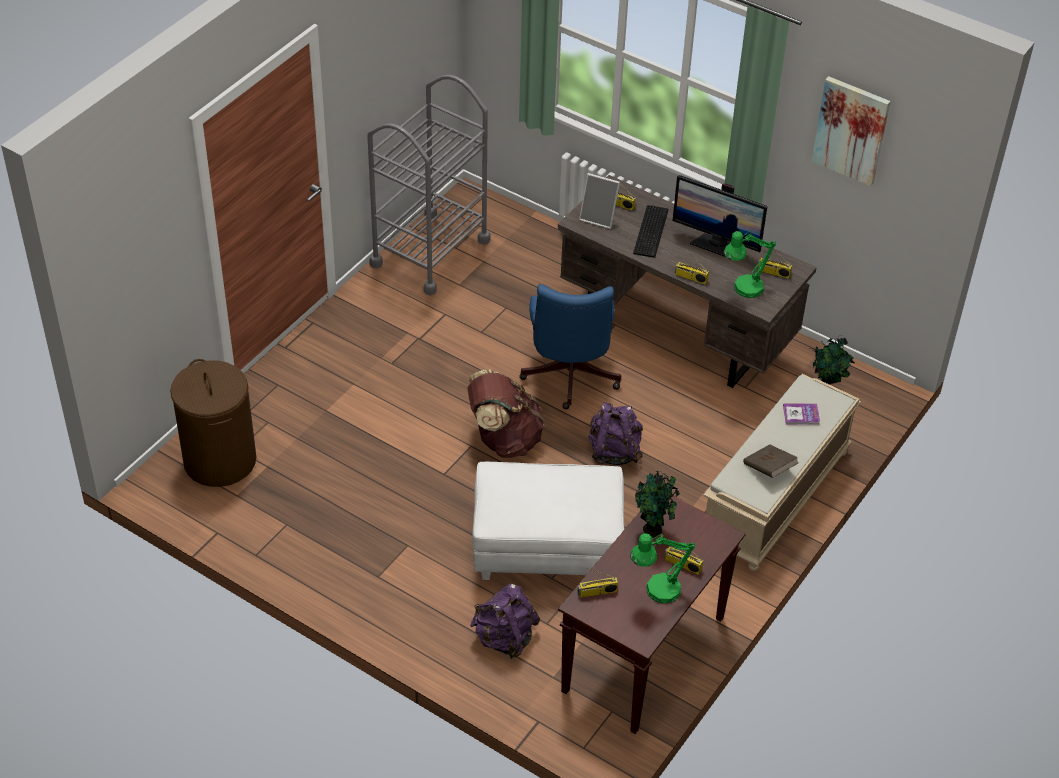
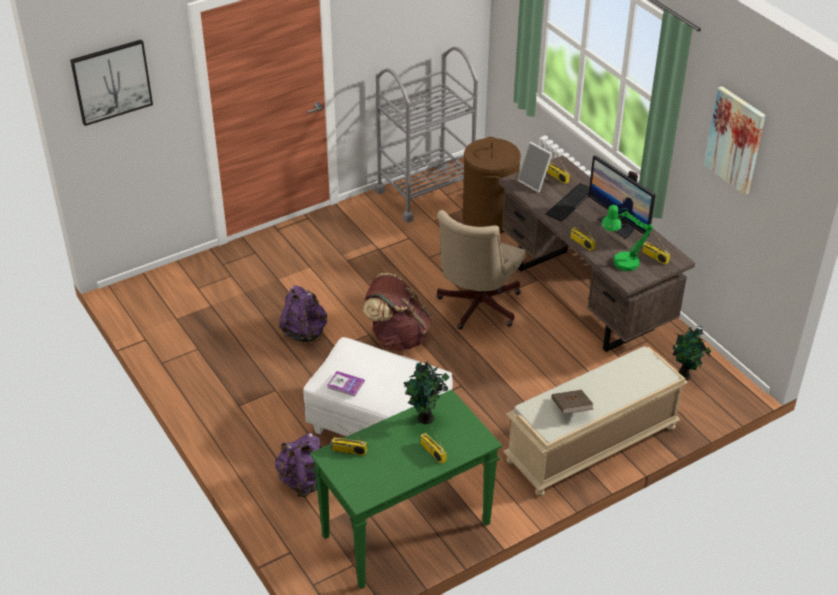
camera: 25 degrees right, 5 degrees down
brown laundry basket [170,359,256,487] -> brown laundry basket moved to [462,137,521,233]
blue office chair [519,284,621,409] -> beige office chair [437,210,526,330]
brown console table [558,496,746,734] -> green console table [310,389,502,589]
purple backpack [588,402,643,465] -> purple backpack moved to [279,285,327,343]
green table lamp [630,533,695,603] -> none
book [783,403,820,425] -> book moved to [327,371,364,397]
none -> picture [70,40,153,126]

